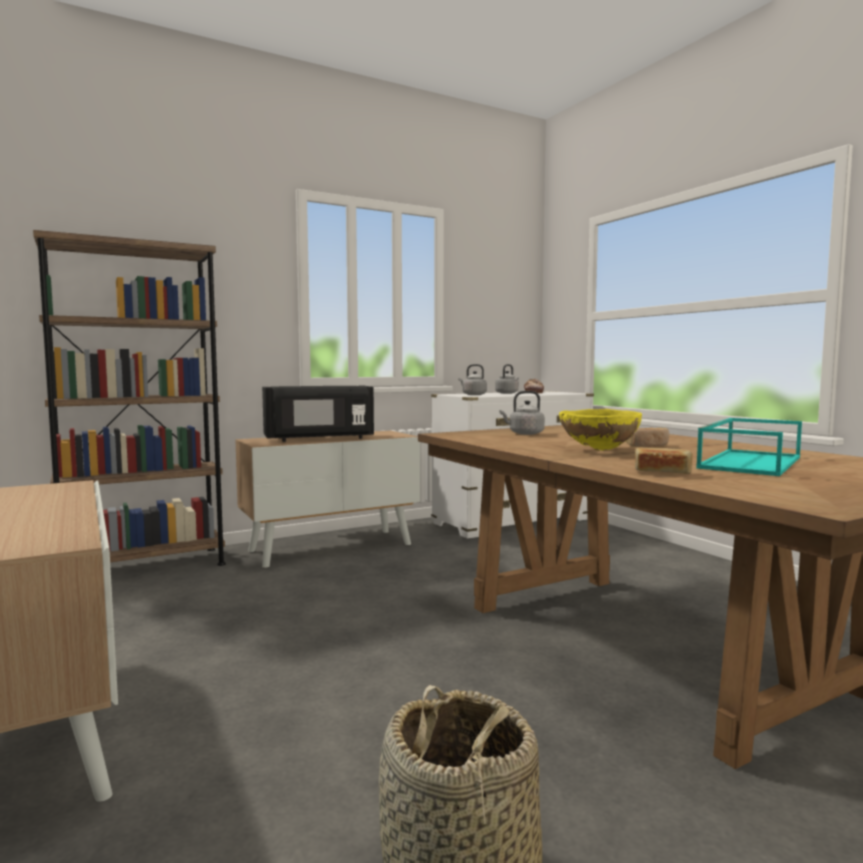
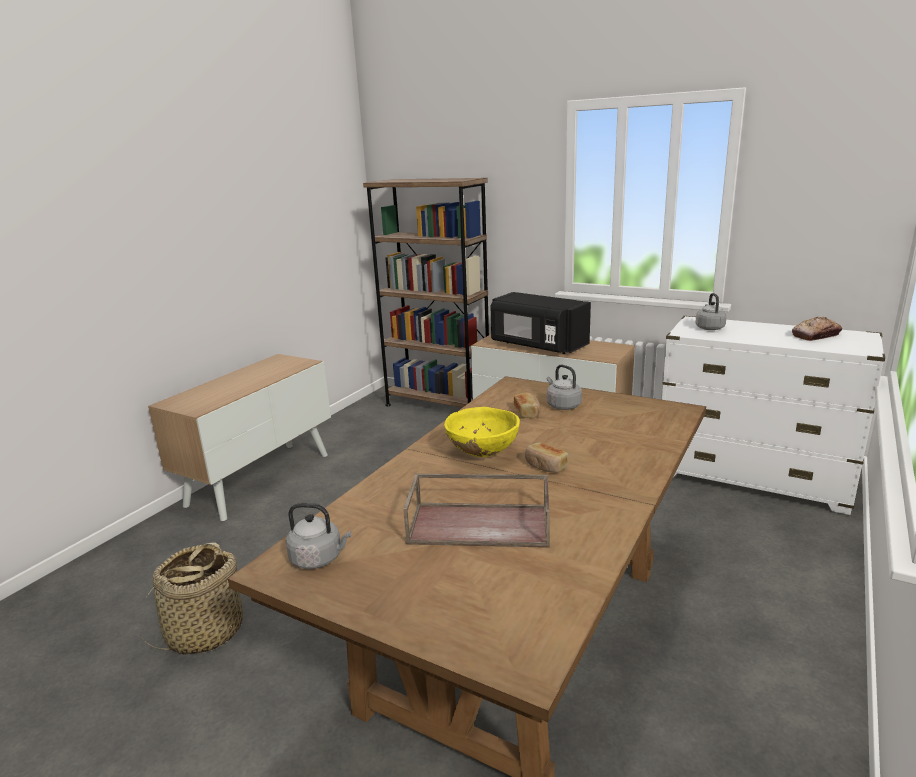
camera: 60 degrees right, 15 degrees up
grey kettle [495,364,519,394] -> grey kettle moved to [286,503,351,569]
bread [635,448,693,474] -> bread moved to [514,393,541,419]
turquoise tray [696,418,802,476] -> brown tray [403,473,550,548]

